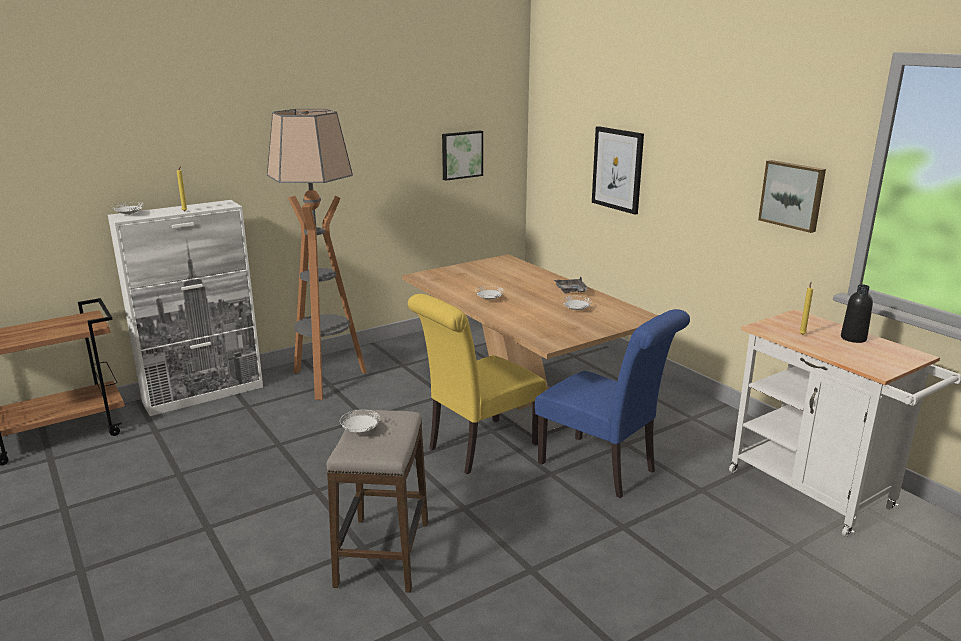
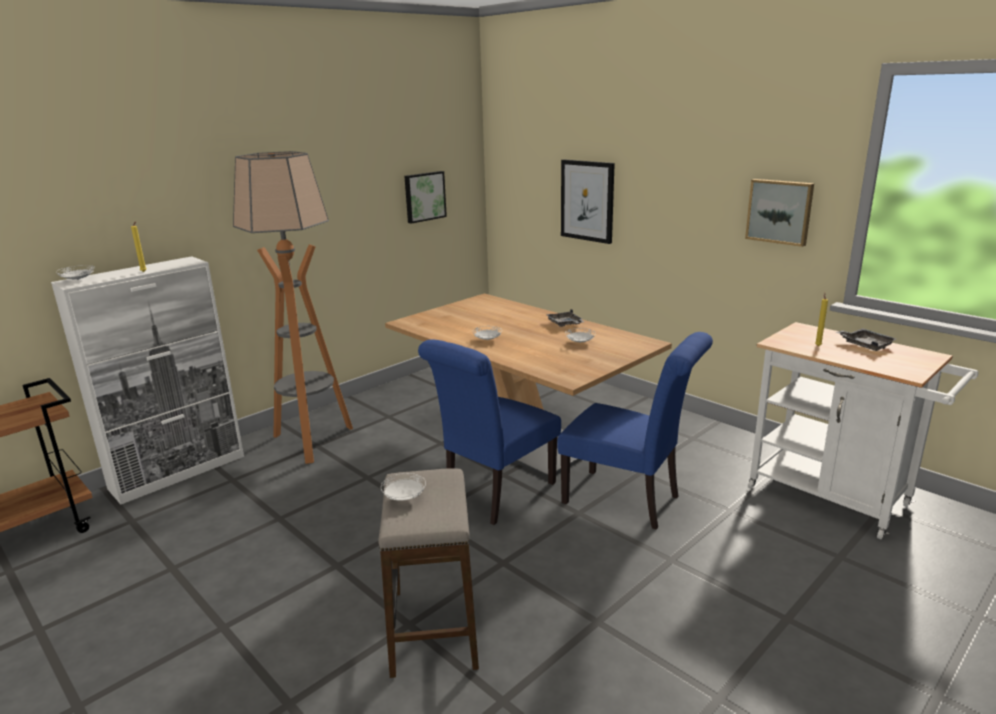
camera: 10 degrees left, 0 degrees up
yellow chair [408,294,546,474] -> blue chair [418,340,561,525]
black bottle [841,284,873,343] -> grey tray [836,328,897,351]

